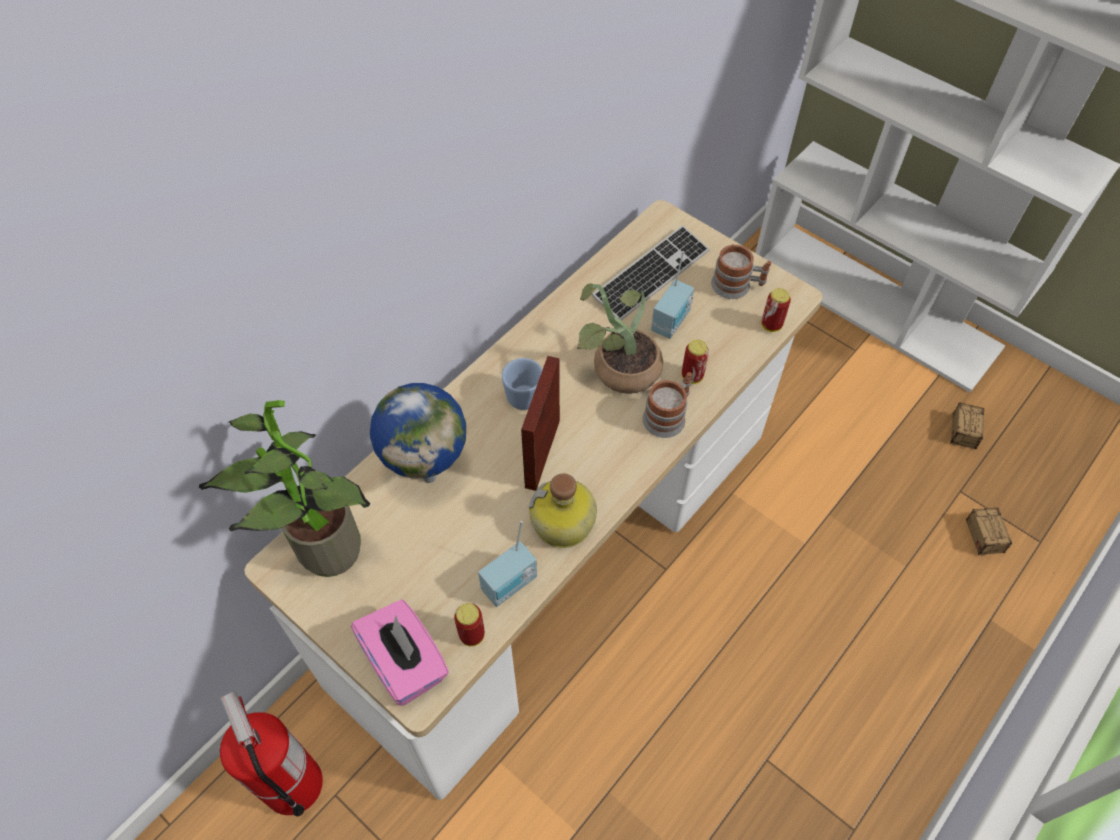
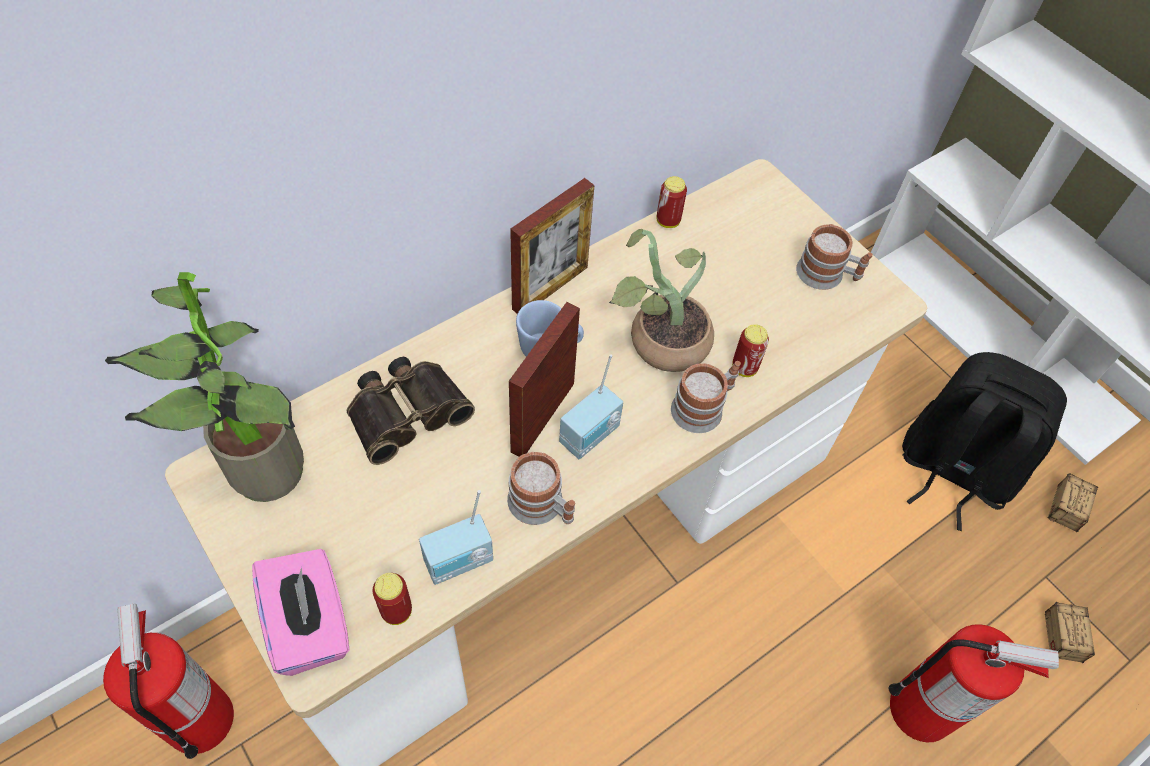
camera: 10 degrees right, 0 degrees up
globe [370,383,466,483] -> binoculars [347,357,475,465]
bottle [528,473,597,548] -> mug [507,452,575,525]
keyboard [592,225,710,320] -> none
radio [651,251,694,339] -> radio moved to [559,354,623,459]
can [761,288,791,332] -> can moved to [657,176,687,228]
none -> picture frame [510,178,594,314]
none -> fire extinguisher [889,624,1059,742]
none -> black backpack [902,352,1067,531]

